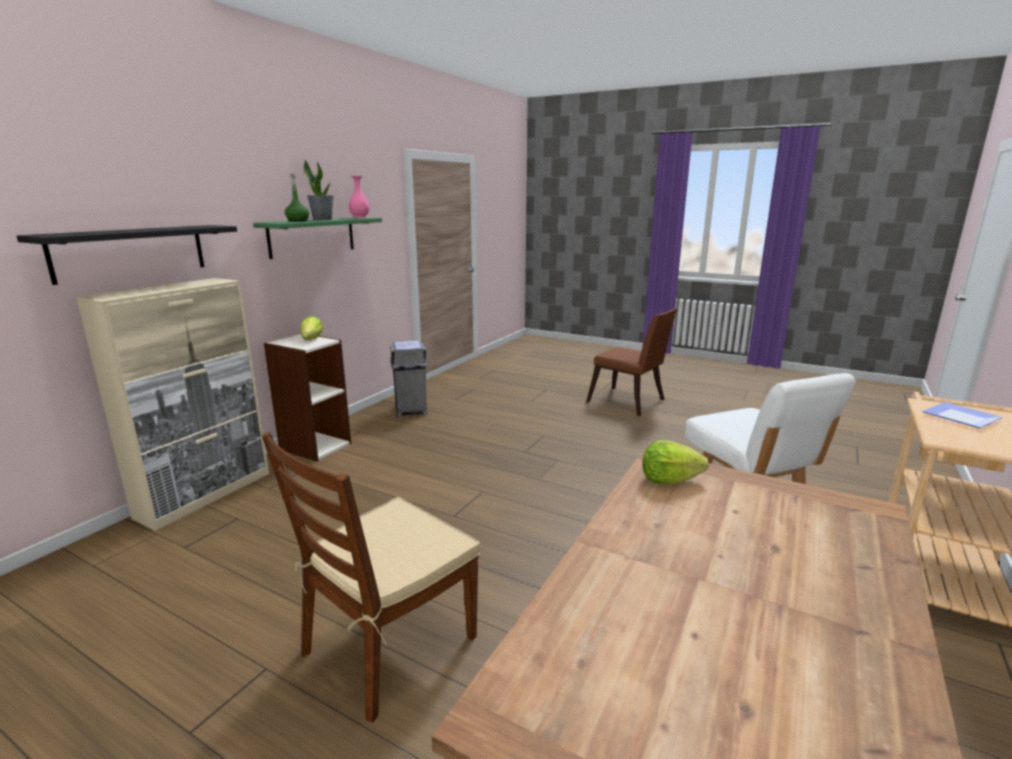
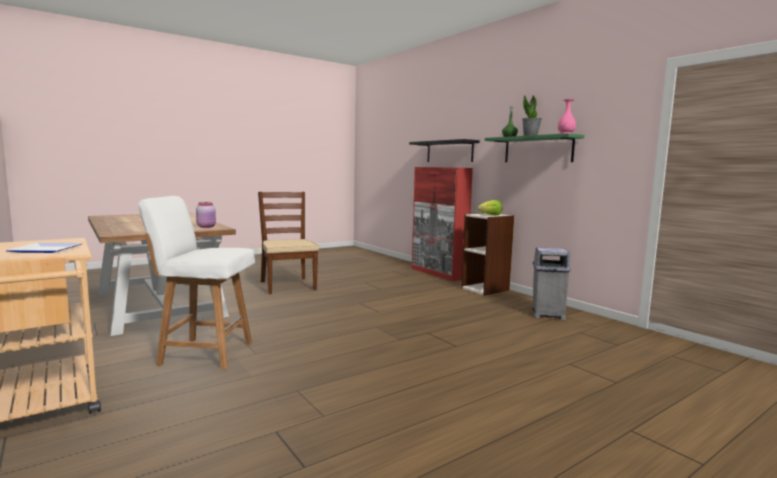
camera: 115 degrees right, 10 degrees down
beige cabinet [76,278,269,531] -> red cabinet [412,167,473,281]
brown chair [586,309,677,416] -> none
lettuce [643,441,709,484] -> pink jar [196,202,216,228]

